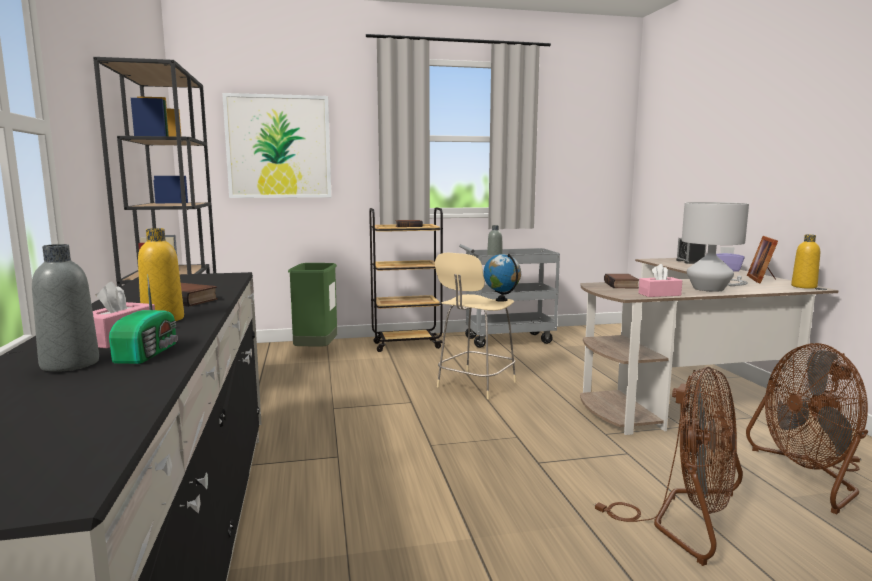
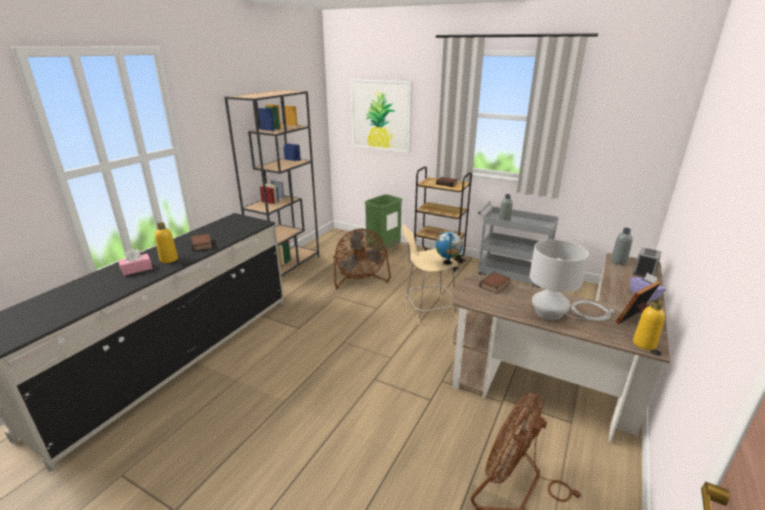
camera: 40 degrees right, 15 degrees up
grey bottle [32,244,99,372] -> grey bottle moved to [611,228,633,265]
radio [109,274,178,364] -> none
brown fan [594,367,743,566] -> brown fan moved to [333,229,391,289]
pink tissue box [639,264,682,297] -> none

